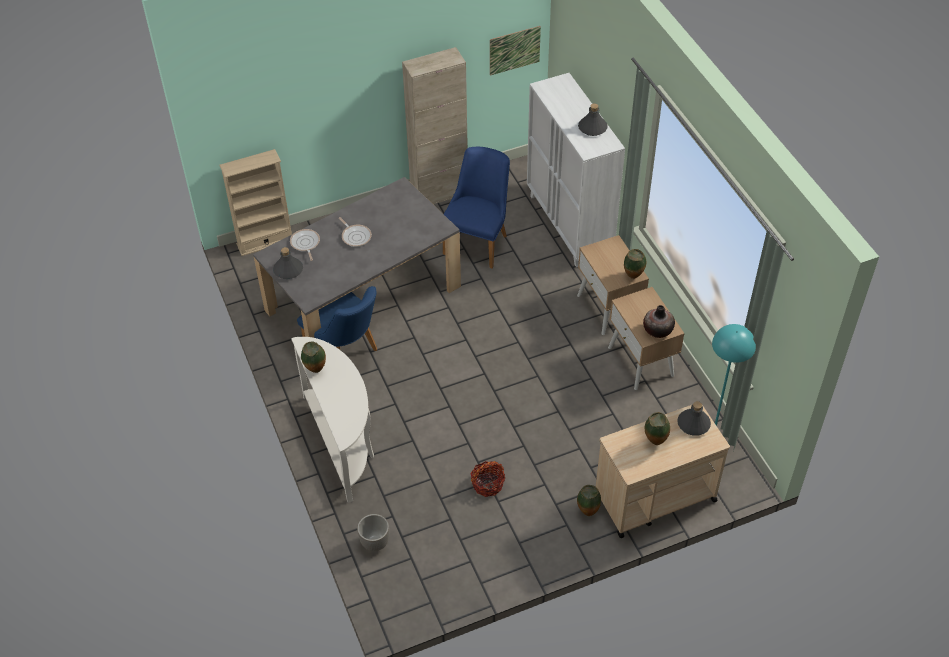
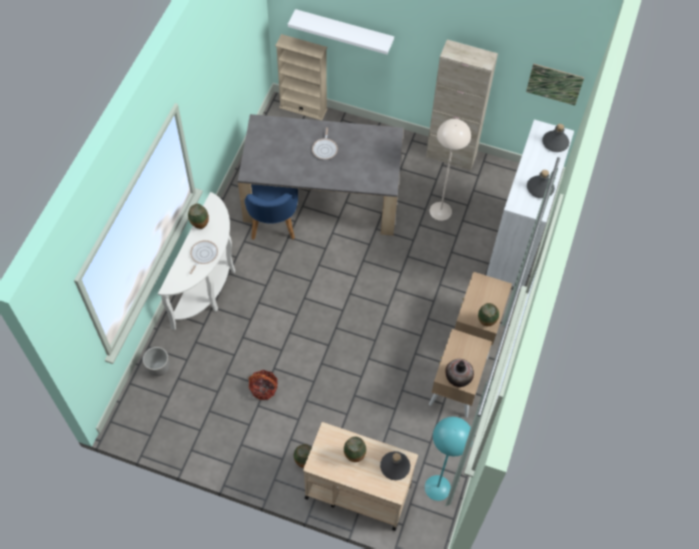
camera: 40 degrees right, 10 degrees up
grey bottle [273,247,303,279] -> grey bottle moved to [542,124,569,152]
frying pan [290,229,320,261] -> frying pan moved to [190,240,218,274]
blue chair [443,147,510,269] -> beige floor lamp [430,119,471,221]
none -> white shelf [288,9,394,55]

